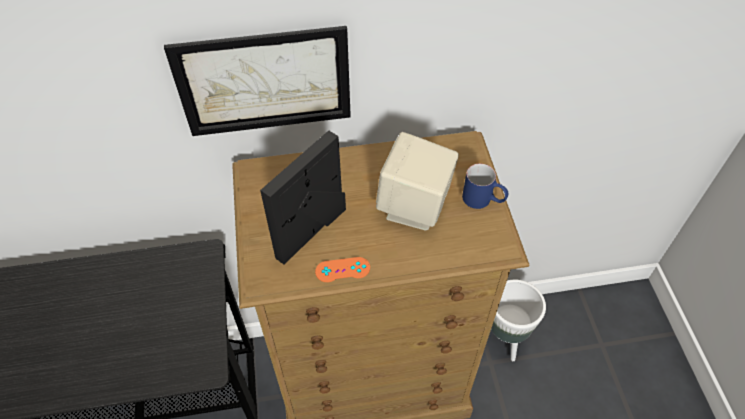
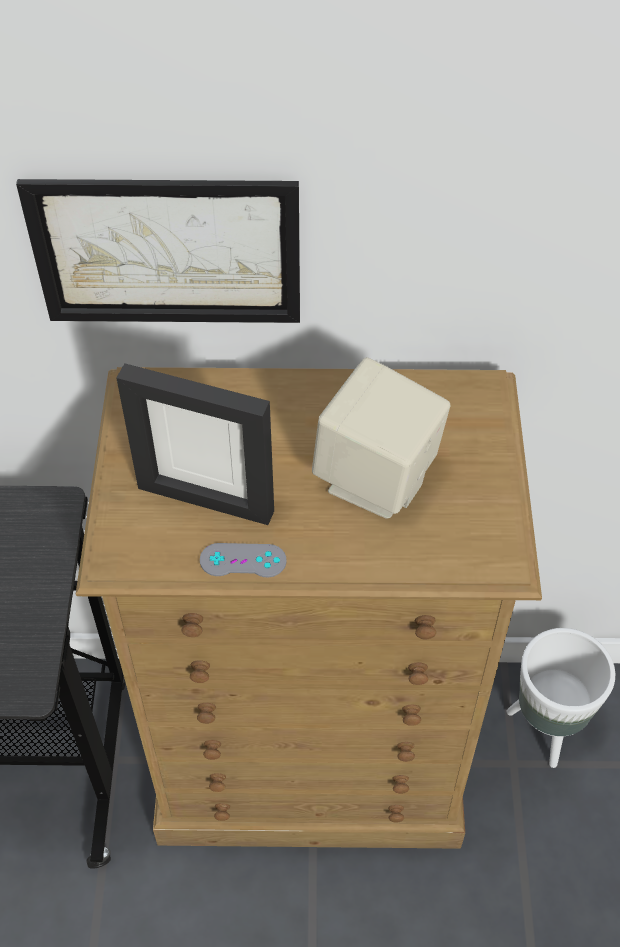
camera: 10 degrees right, 0 degrees up
picture frame [260,130,346,265] -> picture frame turned 120 degrees counterclockwise [116,363,274,525]
orange game controller [315,257,370,282] -> grey game controller [200,543,287,577]
blue mug [462,164,509,209] -> none

